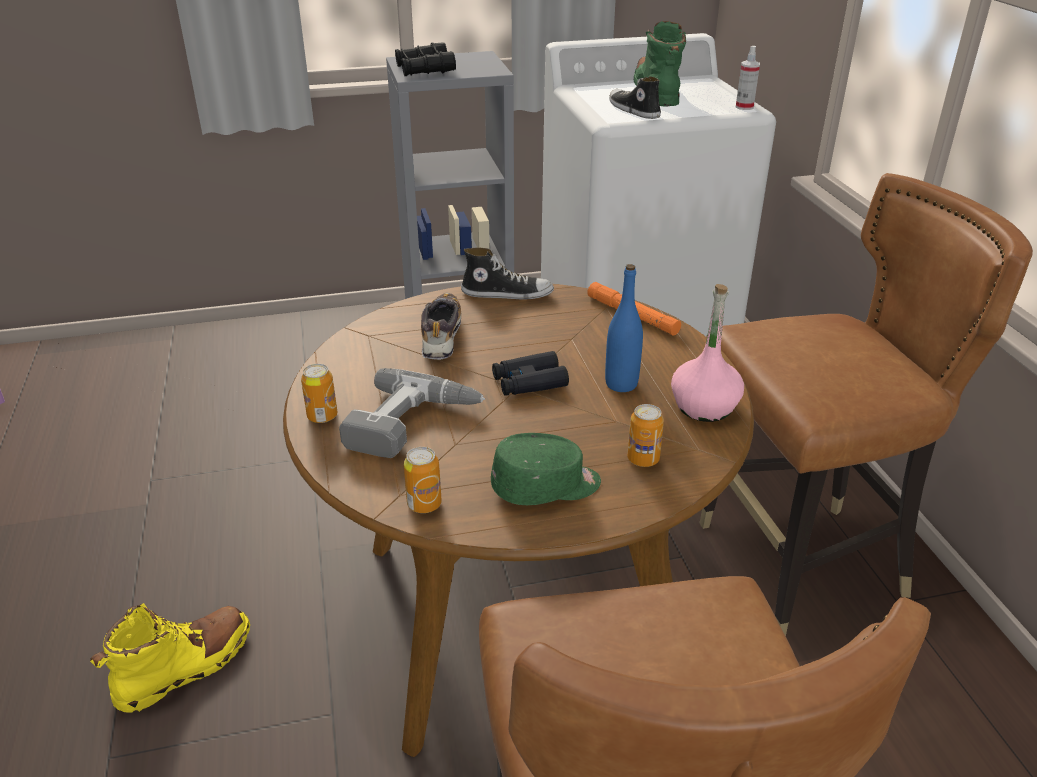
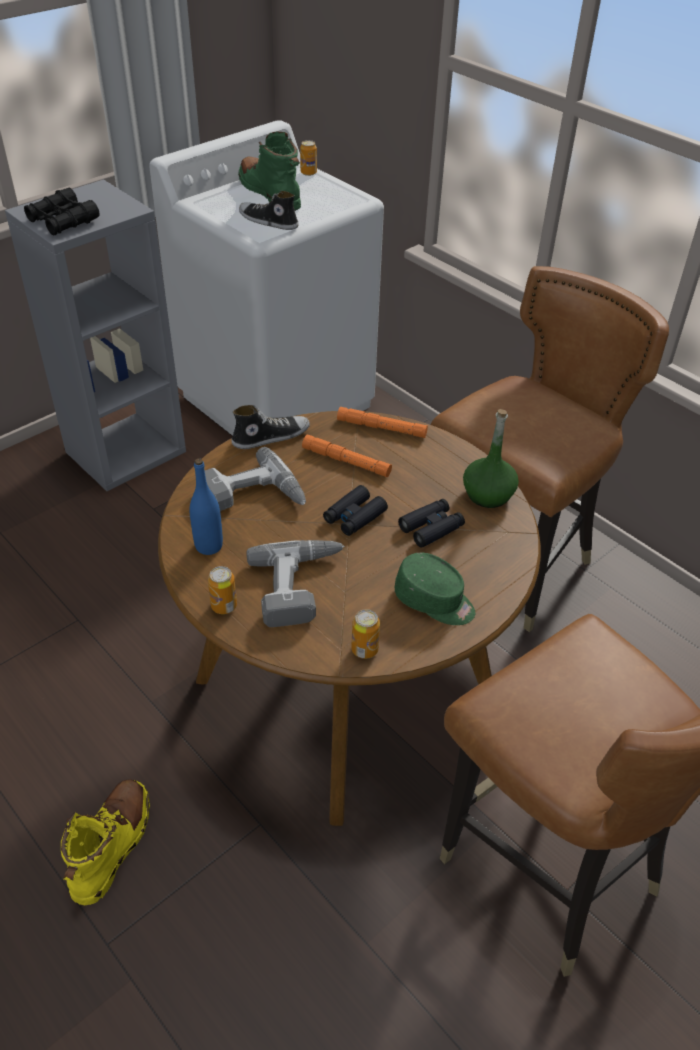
camera: 30 degrees left, 10 degrees up
shoe [421,293,461,360] -> power drill [205,447,306,511]
green cap [491,433,601,505] -> green cap turned 75 degrees clockwise [395,552,475,625]
blue bottle [605,264,643,392] -> blue bottle moved to [189,459,223,555]
can [627,404,664,467] -> can moved to [300,140,317,176]
pink bottle [671,284,744,422] -> green bottle [463,409,519,508]
spray bottle [736,46,760,110] -> none
none -> orange flashlight [302,435,392,477]
none -> black binoculars [398,499,465,548]

